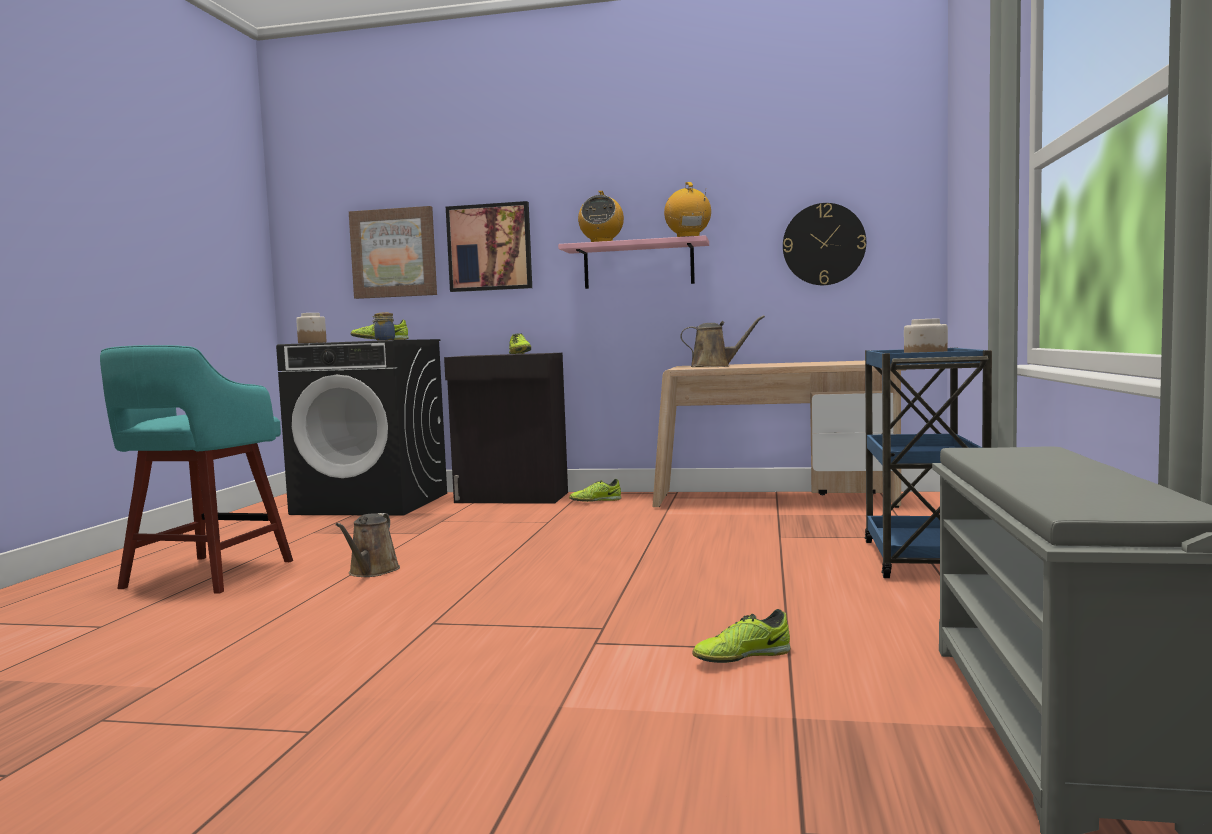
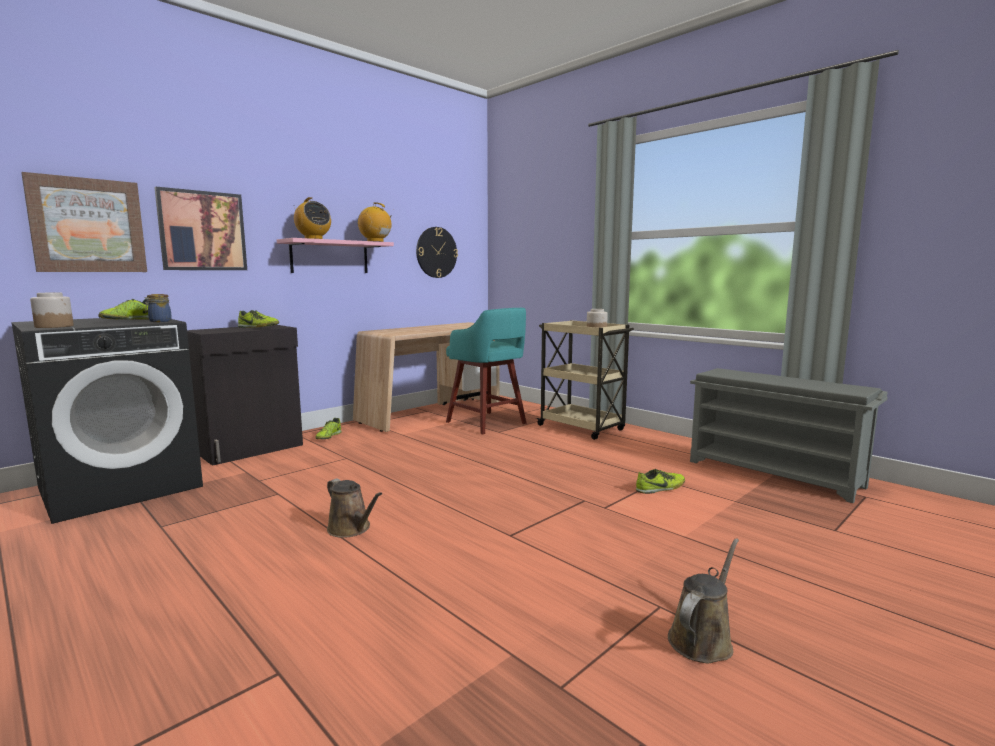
camera: 55 degrees left, 5 degrees up
turquoise stool [100,345,293,594] -> turquoise stool moved to [446,308,527,435]
brown watering can [680,315,765,367] -> brown watering can moved to [668,538,739,663]
shoe [692,609,790,663] -> shoe turned 120 degrees counterclockwise [636,469,685,494]
blue cart [865,348,992,578] -> beige cart [536,320,634,440]

